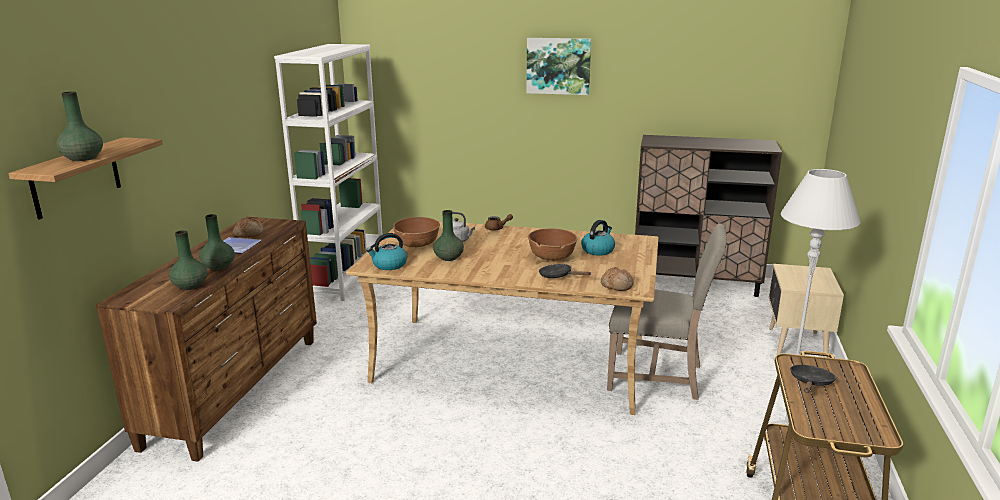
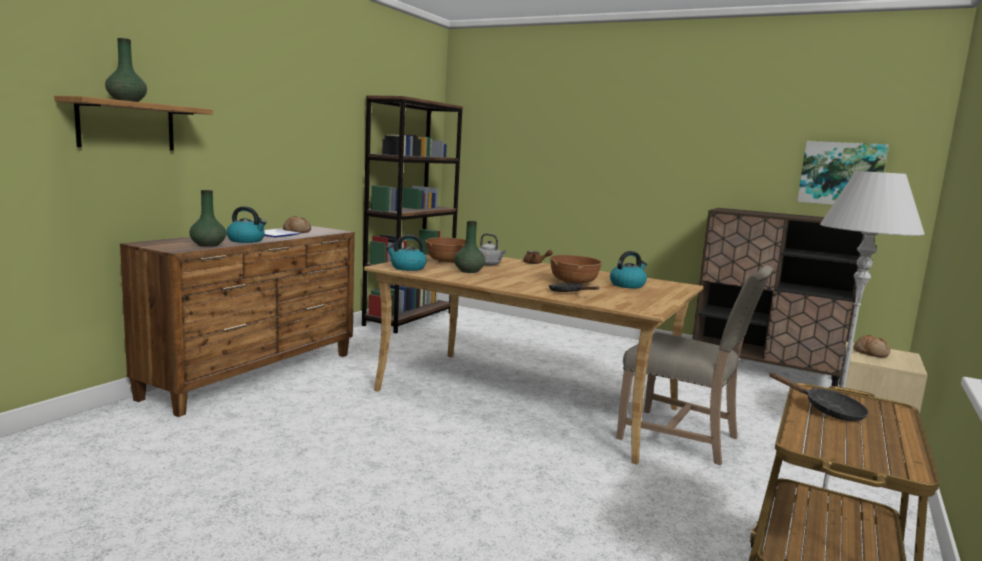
camera: 15 degrees right, 10 degrees down
green vase [199,214,235,270] -> kettle [226,206,266,243]
white bookcase [274,44,383,301] -> brown bookcase [362,95,463,333]
picture [527,38,591,95] -> picture moved to [797,141,889,205]
bread [601,267,634,291] -> bread moved to [853,335,890,357]
black frying pan [790,365,837,393] -> black frying pan turned 90 degrees clockwise [769,373,869,421]

